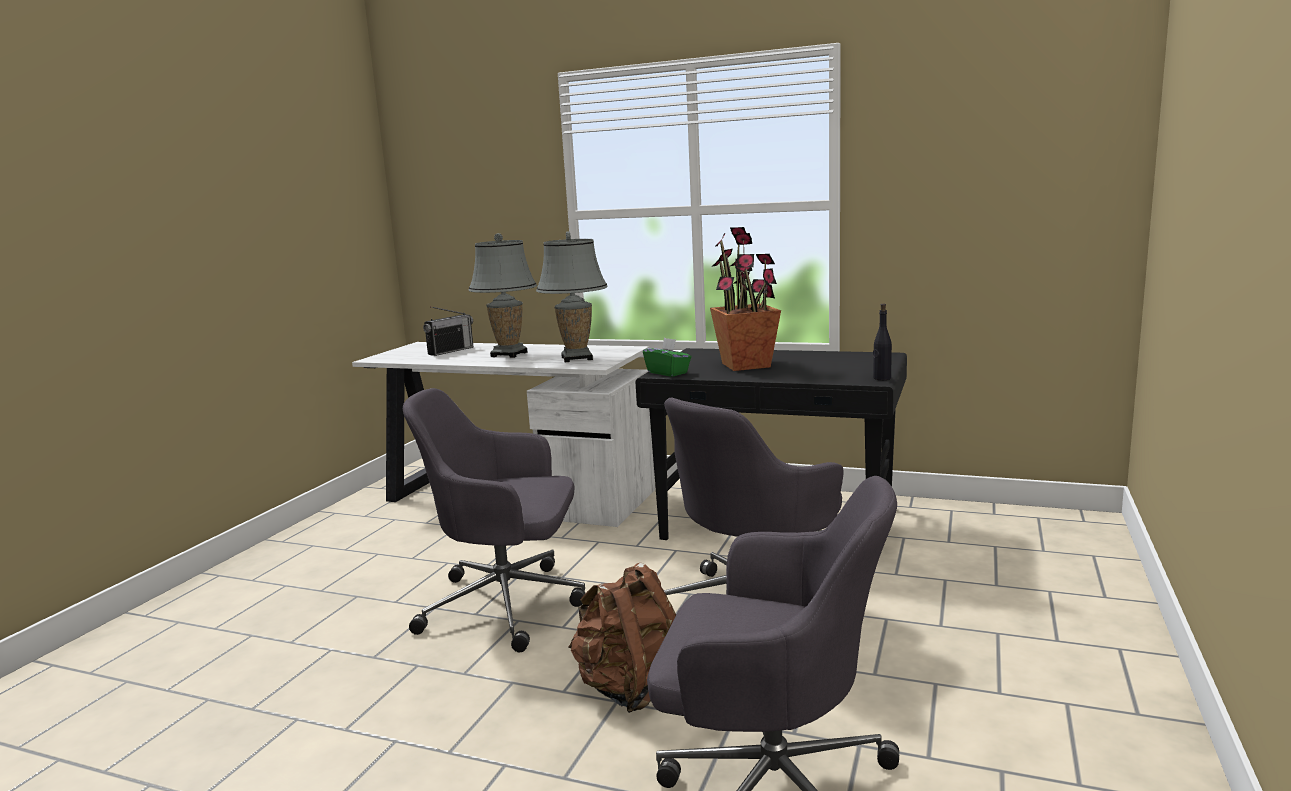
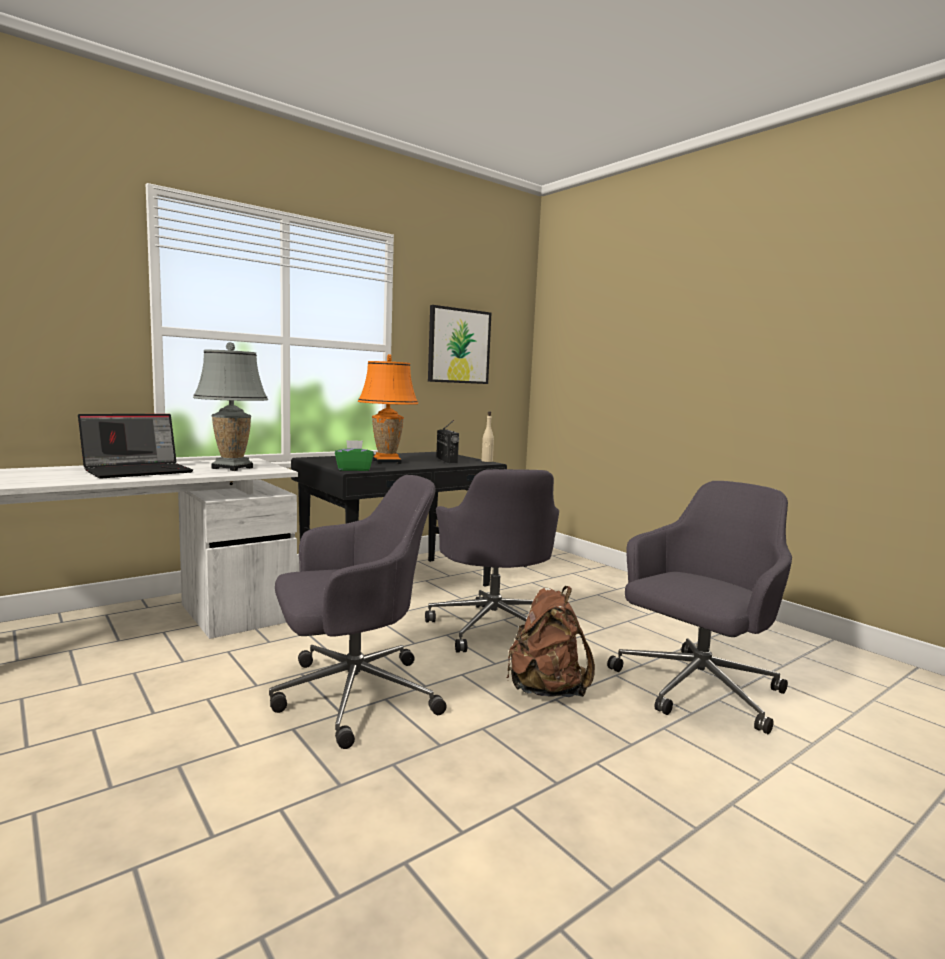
camera: 60 degrees left, 5 degrees down
grey office chair [403,388,585,652] -> grey office chair turned 150 degrees counterclockwise [269,475,447,749]
radio [423,306,473,356] -> radio moved to [436,420,459,463]
grey table lamp [469,233,537,358] -> laptop [78,414,193,478]
potted plant [710,227,781,371] -> orange table lamp [358,354,419,464]
black bottle [873,304,892,380] -> beige bottle [482,411,494,462]
none -> picture [428,305,491,384]

